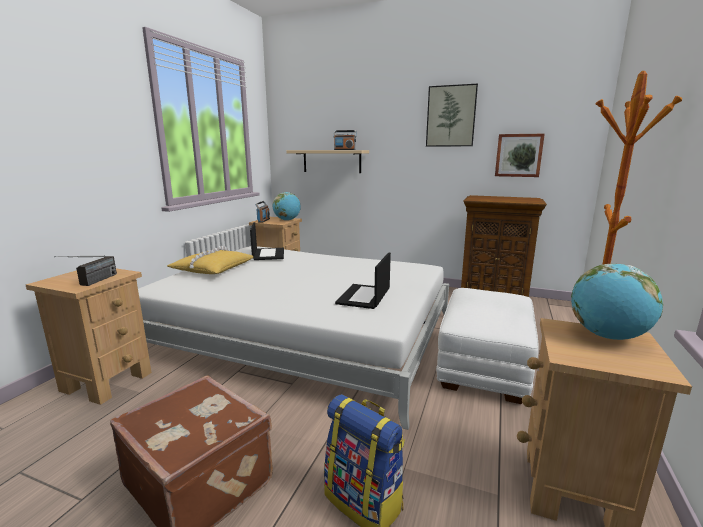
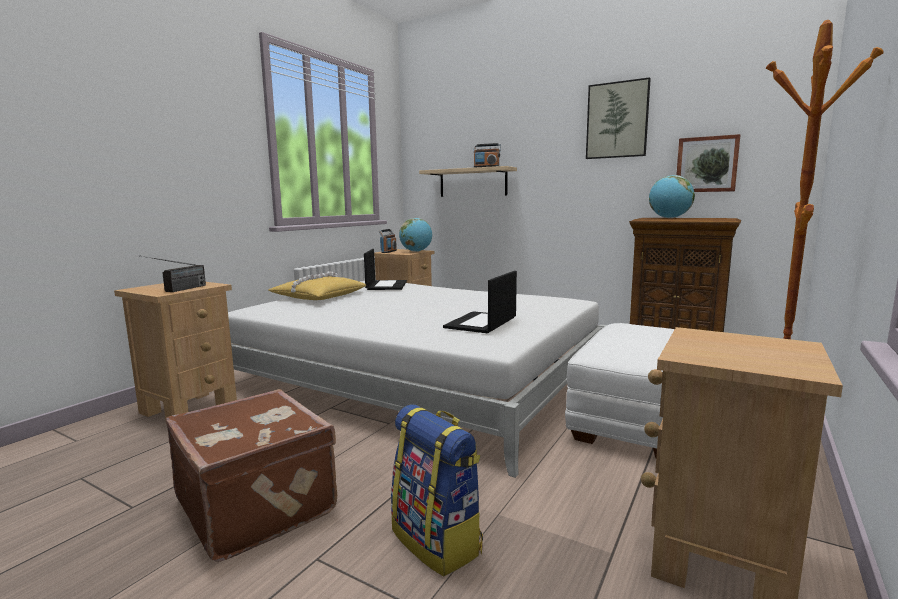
camera: 10 degrees right, 5 degrees down
globe [571,264,663,340] -> globe moved to [649,175,695,218]

